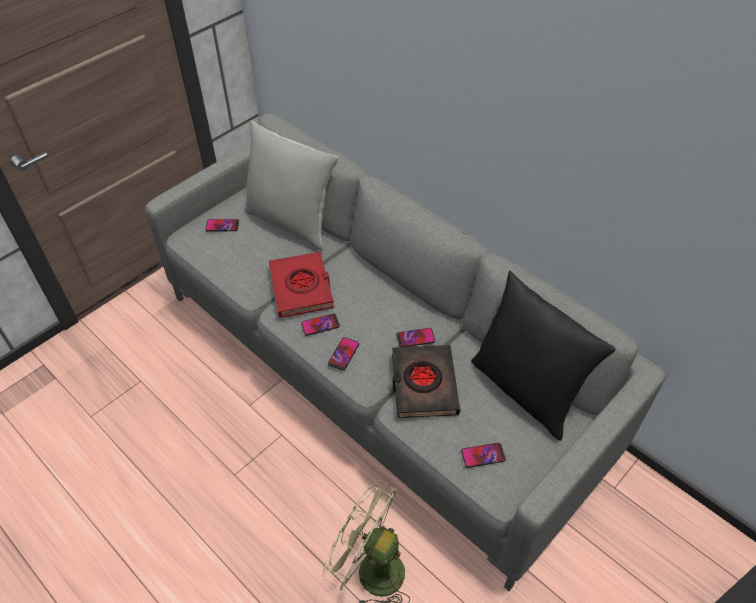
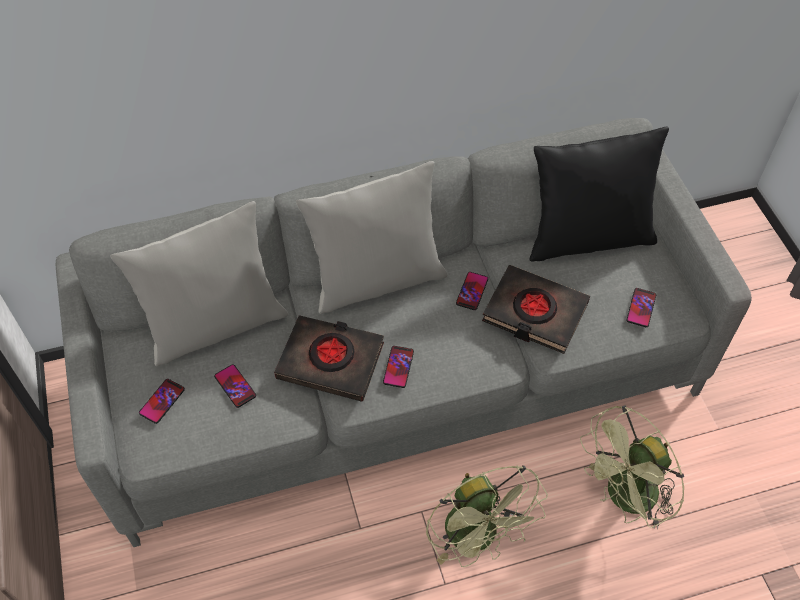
camera: 60 degrees left, 5 degrees up
red book [268,252,334,318] -> black book [274,315,384,402]
phone [328,337,359,370] -> phone moved to [214,364,256,408]
none -> grey pillow [296,161,447,314]
none -> green fan [426,465,548,567]

